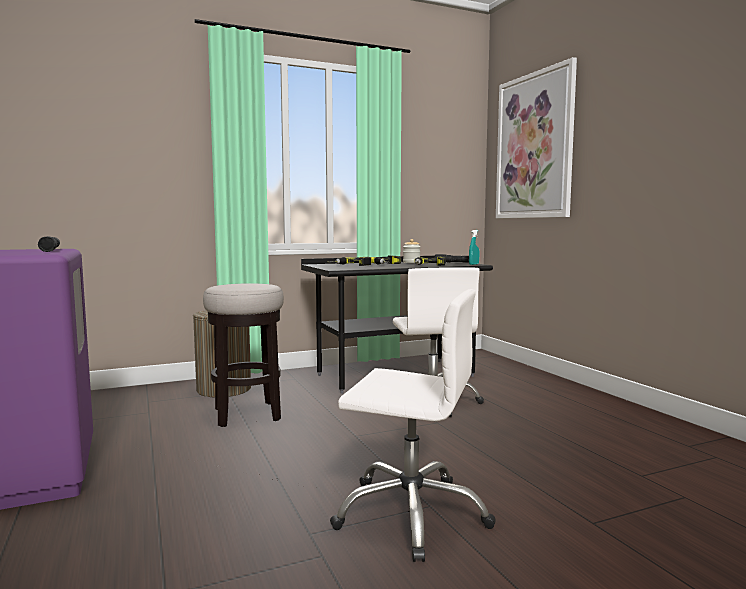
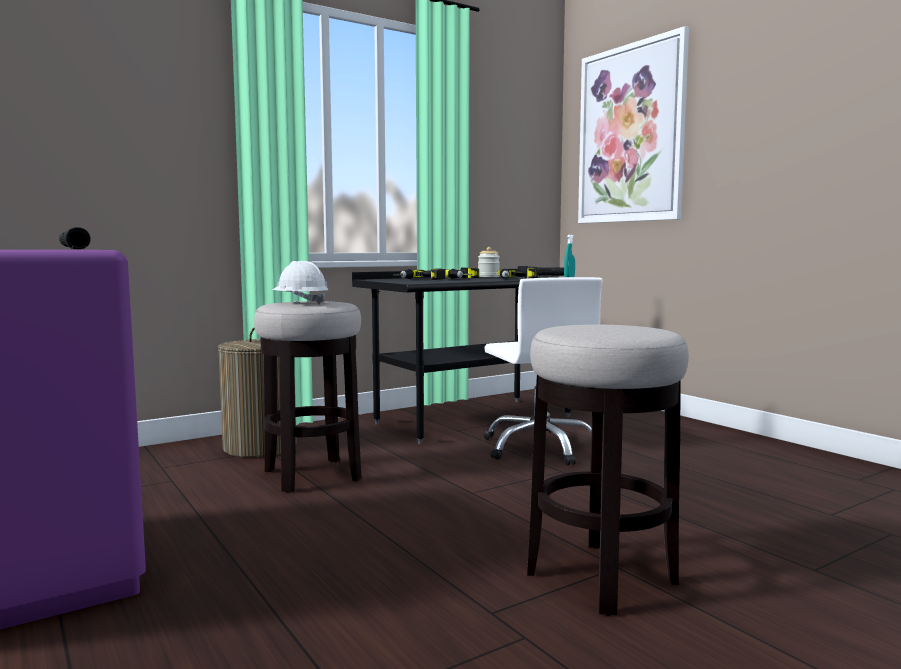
camera: 10 degrees left, 0 degrees up
white office chair [330,289,496,562] -> stool [527,325,689,616]
none -> white hard hat [272,261,328,305]

